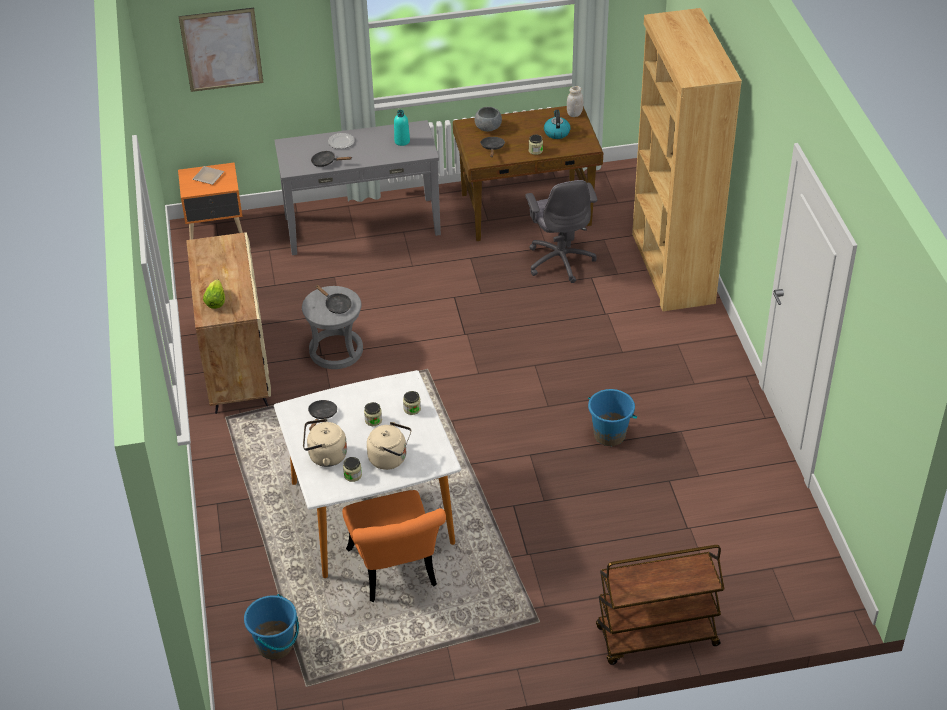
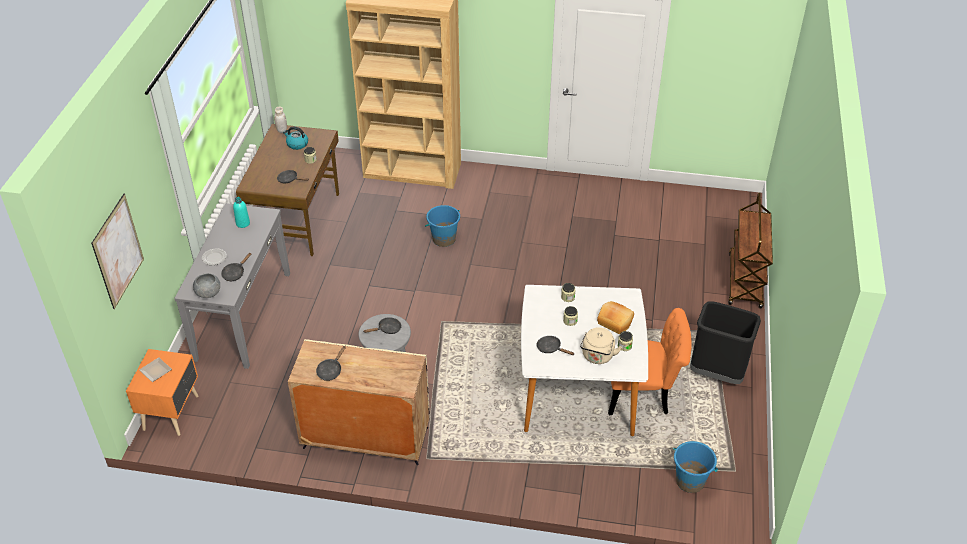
camera: 70 degrees left, 0 degrees up
lettuce [203,279,225,309] -> none
beige kettle [367,422,411,470] -> bread [597,301,634,334]
grey bowl [474,107,502,132] -> grey bowl moved to [193,273,220,298]
grey office chair [525,180,598,283] -> none
blue bucket [588,389,637,446] -> blue bucket moved to [425,205,460,247]
none -> black frying pan [316,346,346,381]
none -> black trash can [690,301,761,384]

